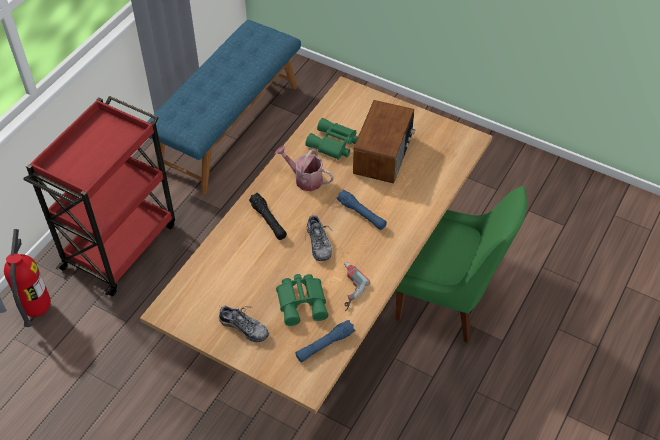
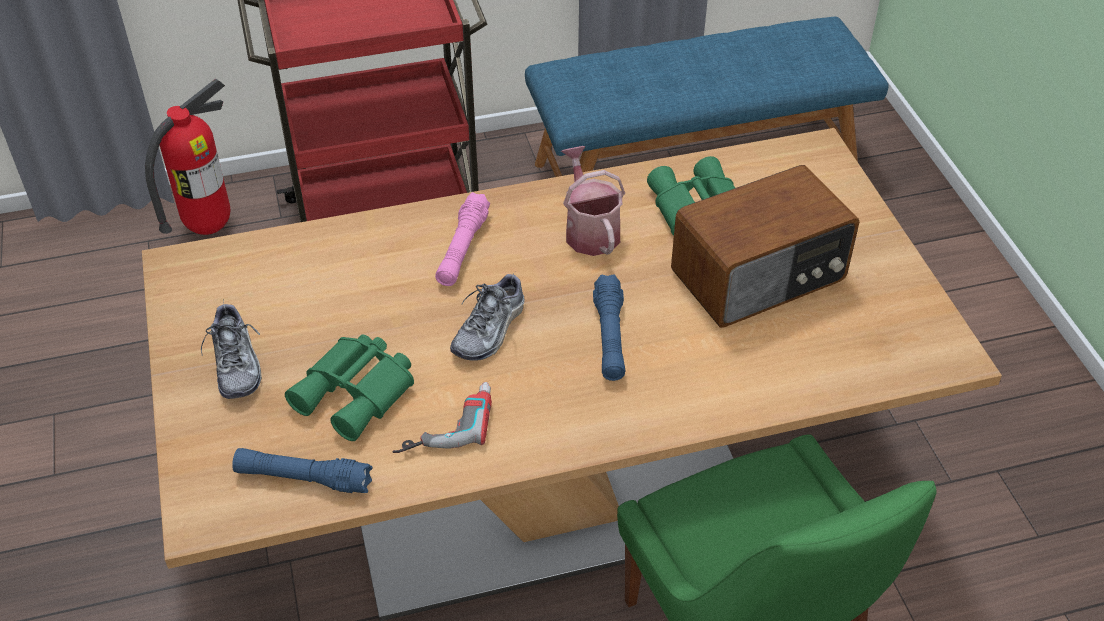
camera: 45 degrees right, 5 degrees down
black flashlight [249,193,287,240] -> pink flashlight [435,192,490,286]

